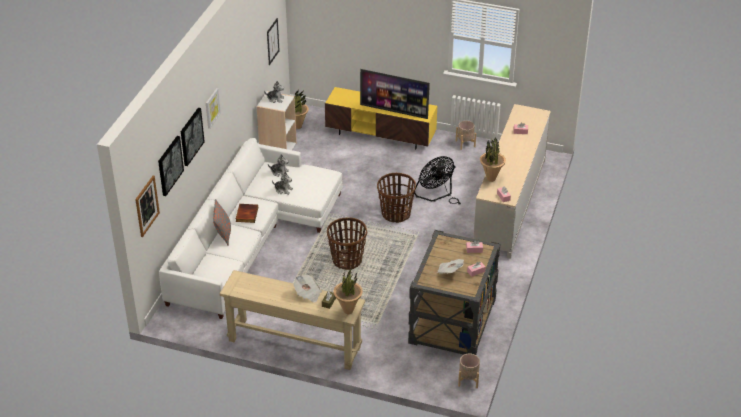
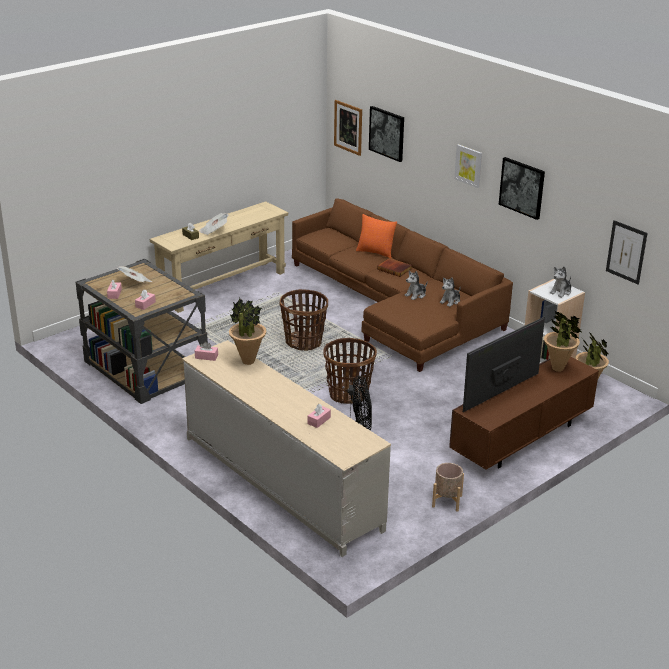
camera: 120 degrees right, 10 degrees down
white sofa [159,138,343,319] -> brown sofa [292,198,513,372]
picture [181,108,205,166] -> picture moved to [499,157,545,220]
grey pillow [213,199,231,246] -> orange pillow [356,214,397,258]
yellow tv stand [325,87,437,150] -> brown tv stand [449,357,599,470]
potted plant [333,268,363,314] -> potted plant moved to [544,310,583,372]
beige planter [458,353,480,388] -> none

